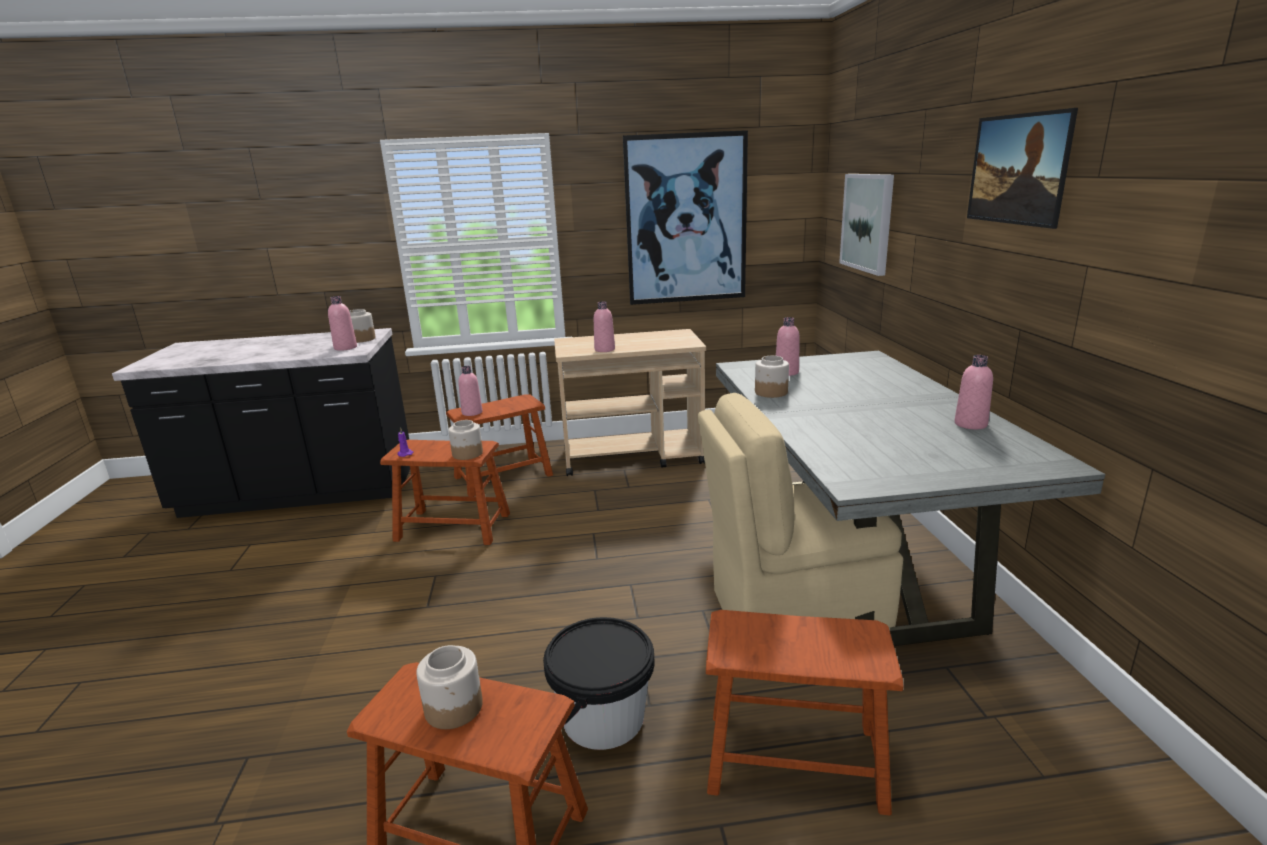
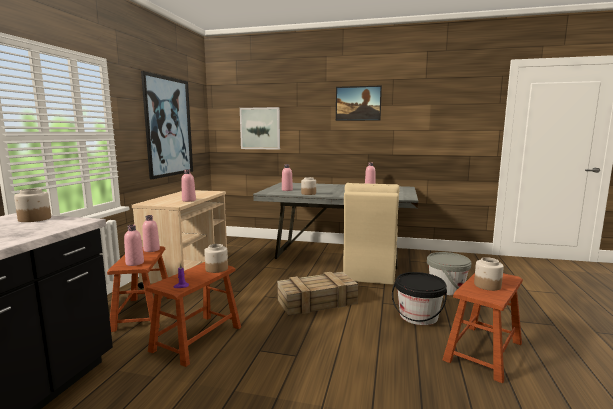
camera: 70 degrees left, 10 degrees down
pink bottle [328,296,357,351] -> pink bottle moved to [142,215,160,252]
brown stool [706,610,904,816] -> grey bucket [427,252,472,295]
none -> crate [277,272,358,316]

